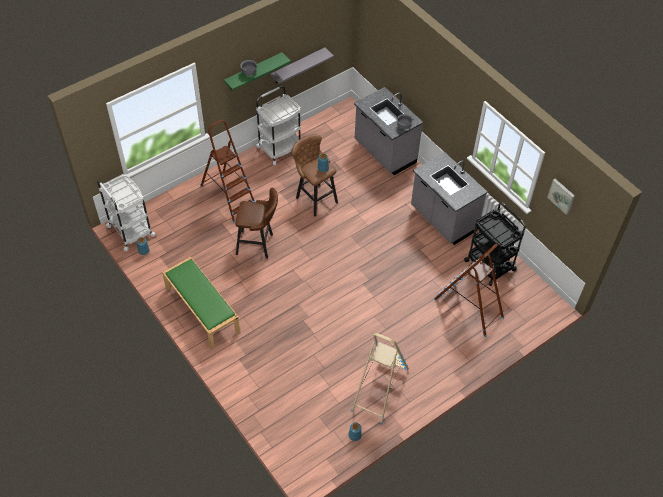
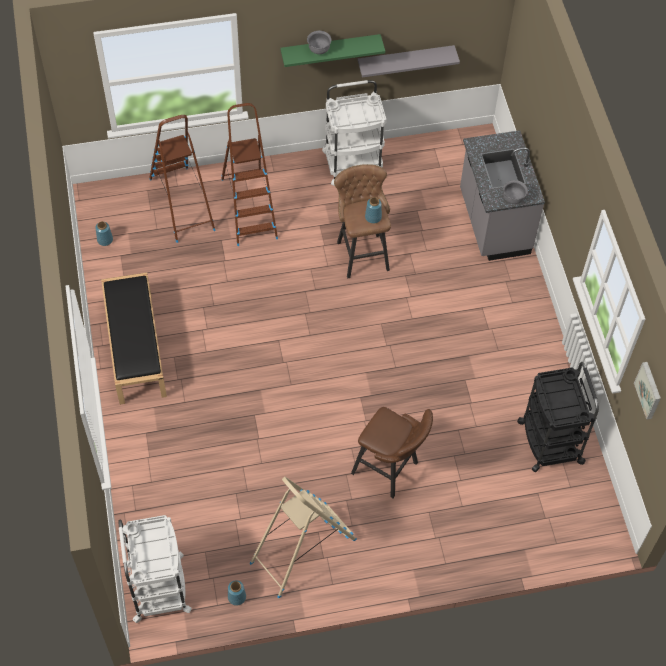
camera: 25 degrees right, 5 degrees up
white cart [97,174,155,251] -> white cart moved to [118,515,192,623]
green bench [162,257,240,349] -> black bench [101,273,167,405]
brown stool [235,188,278,259] -> brown stool moved to [351,407,433,498]
grey counter [411,152,487,245] -> none
brown step ladder [434,244,504,337] -> brown step ladder moved to [149,115,215,243]

